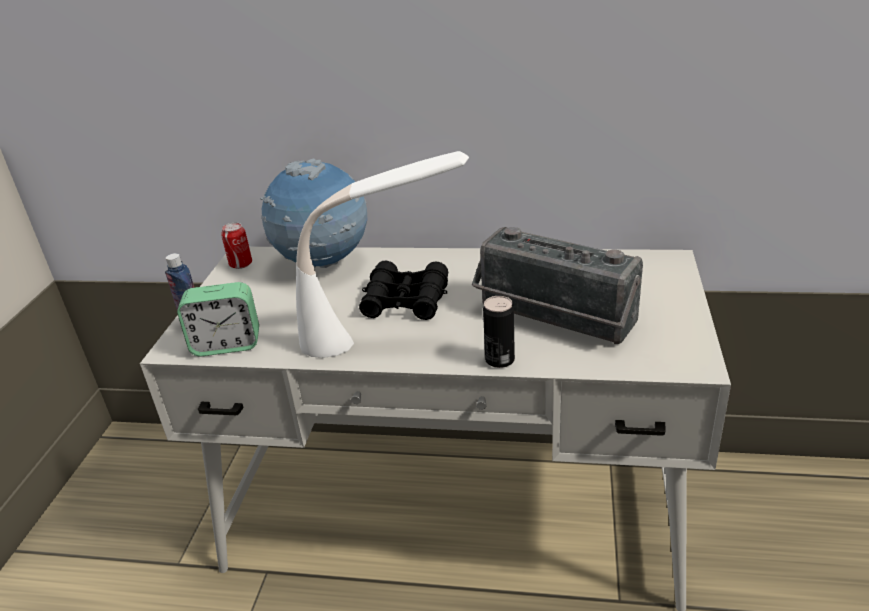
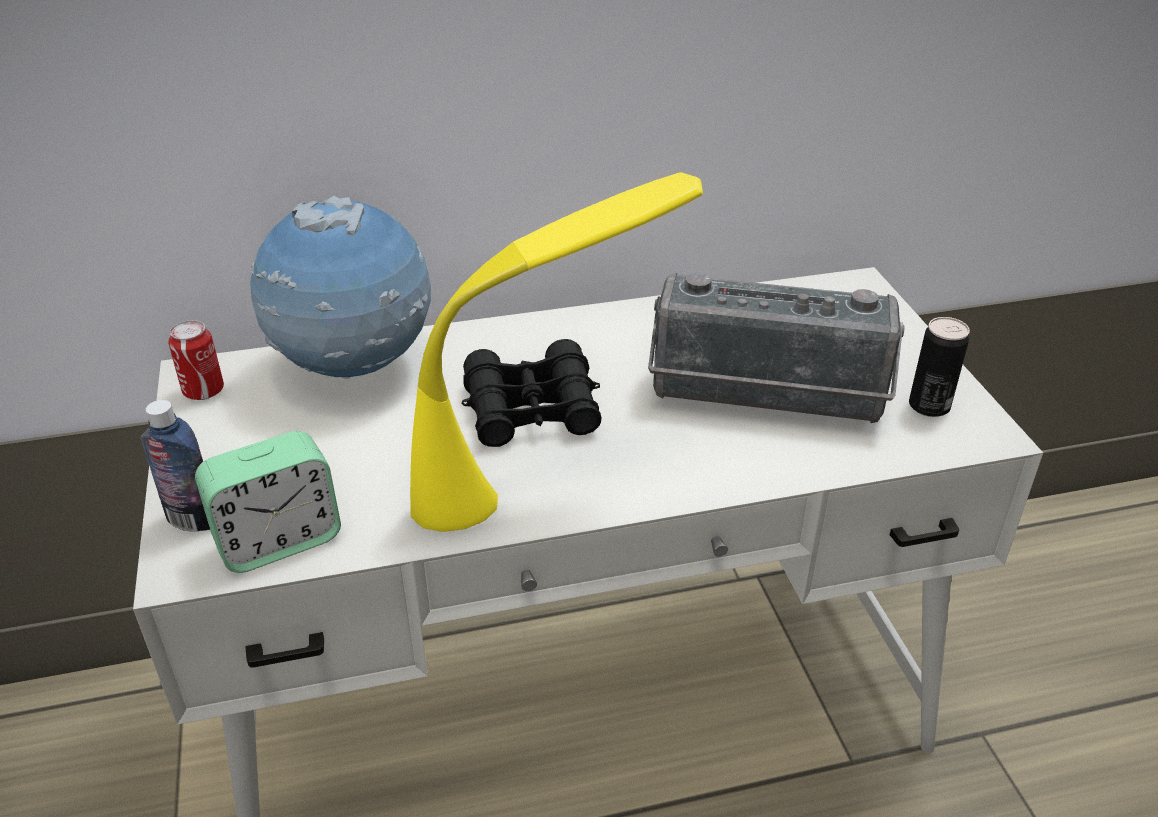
camera: 25 degrees left, 5 degrees up
white table lamp [296,151,469,358] -> yellow table lamp [410,172,703,532]
can [483,296,515,368] -> can moved to [909,317,970,417]

